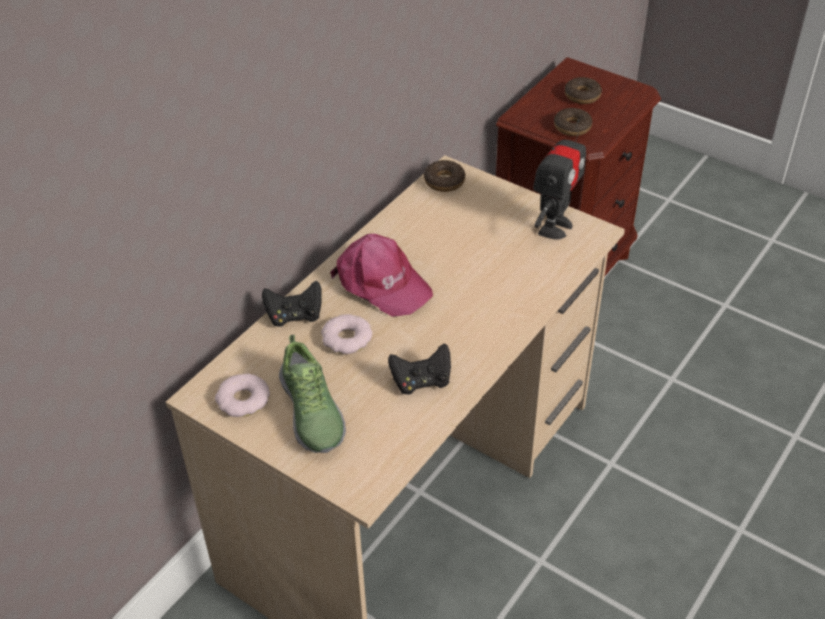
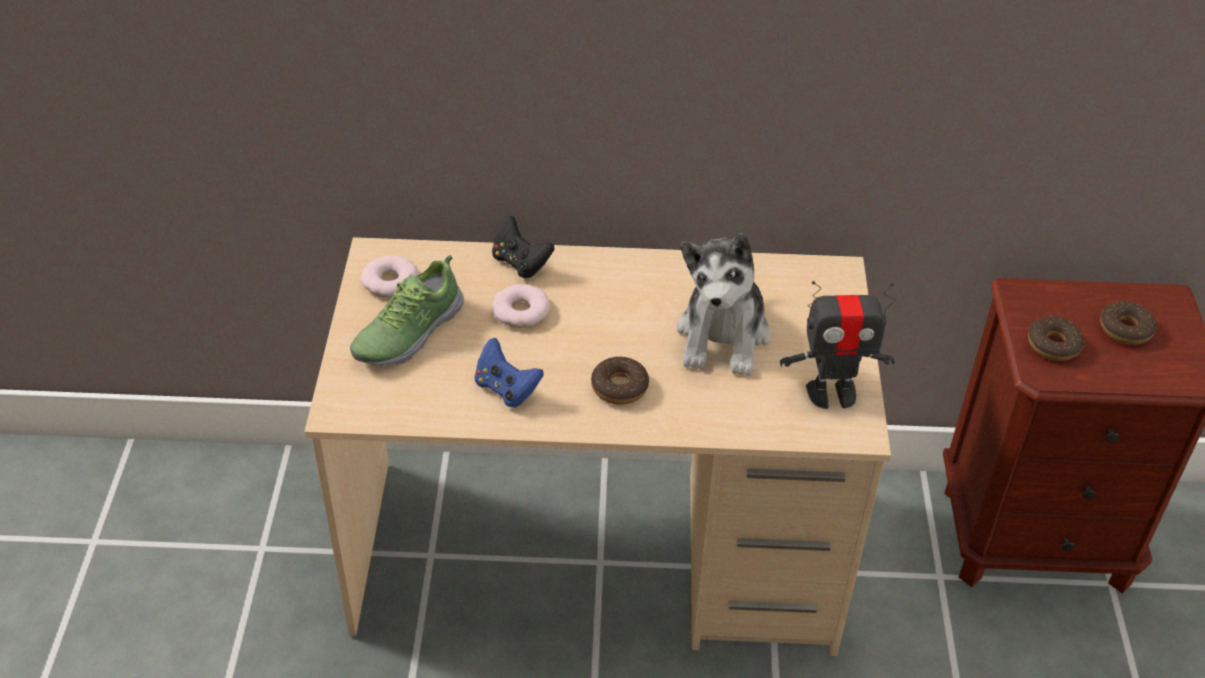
camera: 55 degrees right, 0 degrees up
pink cap [330,234,433,317] -> none
black game controller [388,344,451,395] -> blue game controller [475,338,544,408]
donut [424,160,465,192] -> donut moved to [591,357,649,405]
none -> plush toy [677,233,770,376]

